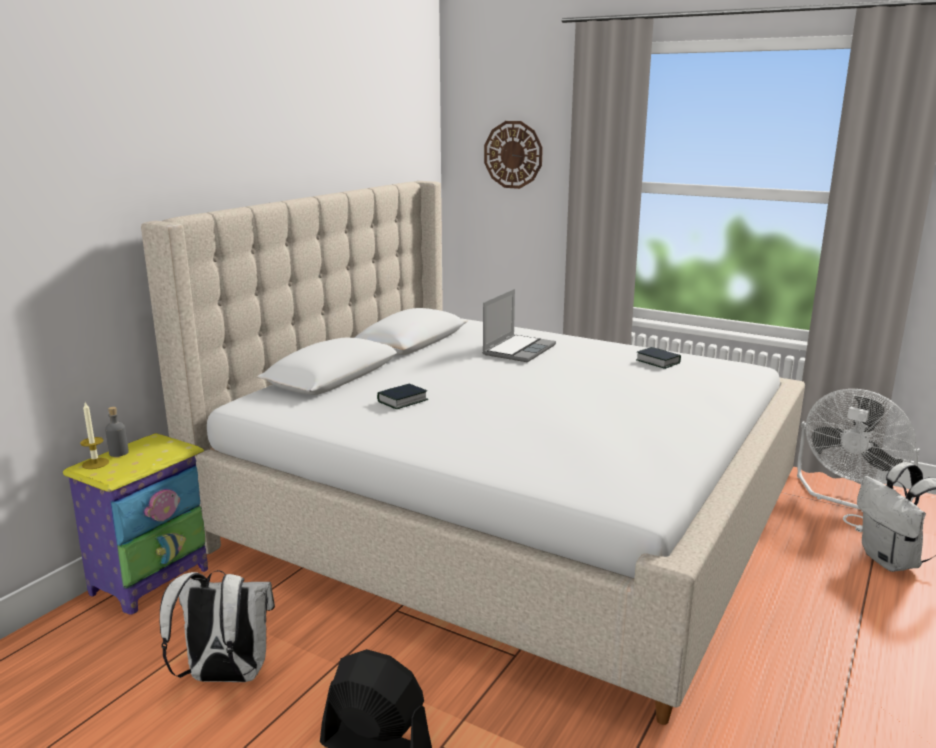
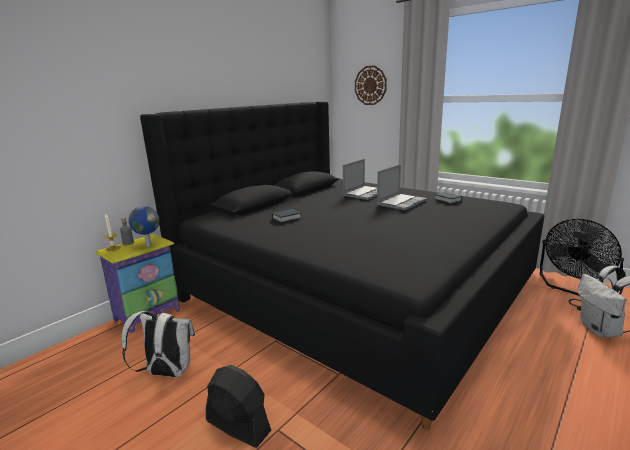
camera: 10 degrees right, 0 degrees up
beige bed [141,181,805,725] -> black bed [140,102,544,430]
white fan [797,389,920,532] -> black fan [540,219,624,311]
none -> globe [129,206,160,247]
none -> laptop [377,164,427,210]

